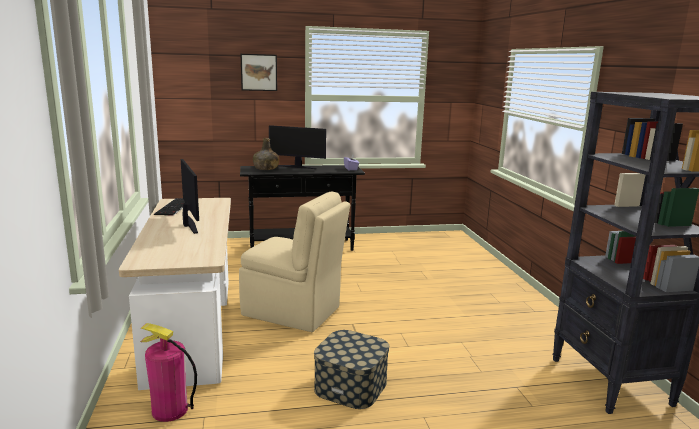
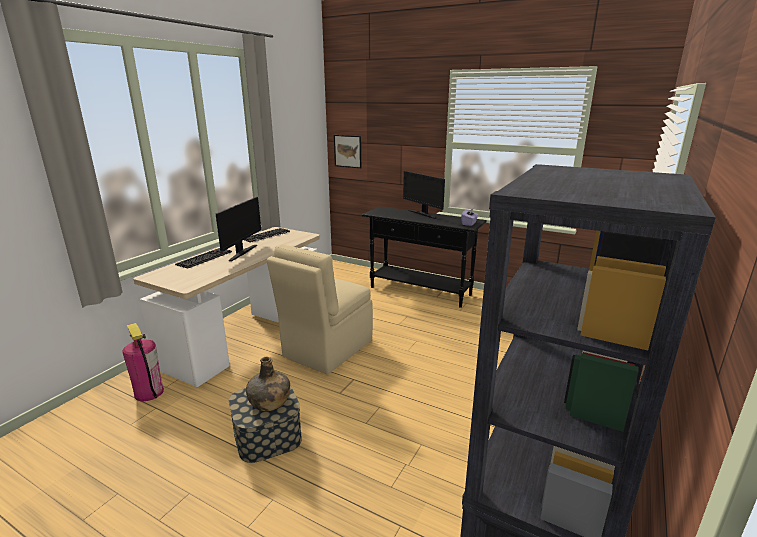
camera: 40 degrees right, 5 degrees up
beige chair [239,191,350,332] -> beige chair turned 60 degrees clockwise [267,244,373,374]
picture [241,54,277,91] -> picture moved to [334,135,361,168]
green bottle [253,138,279,170] -> green bottle moved to [246,357,290,411]
none -> keyboard [175,248,232,269]

